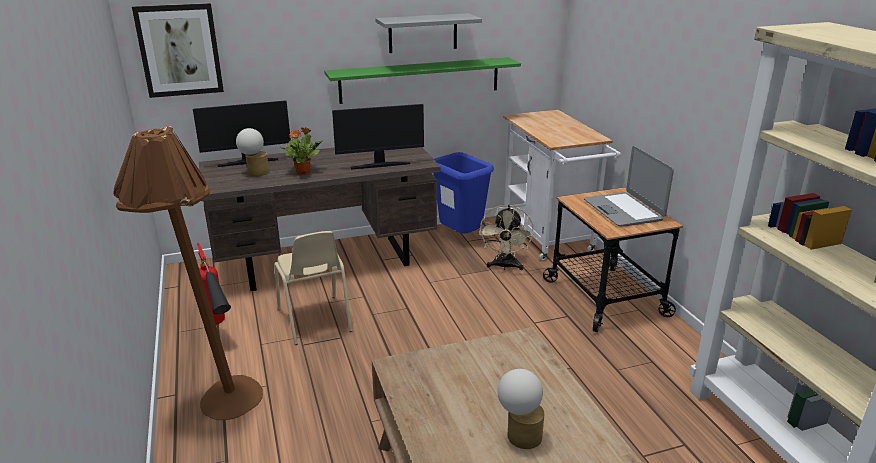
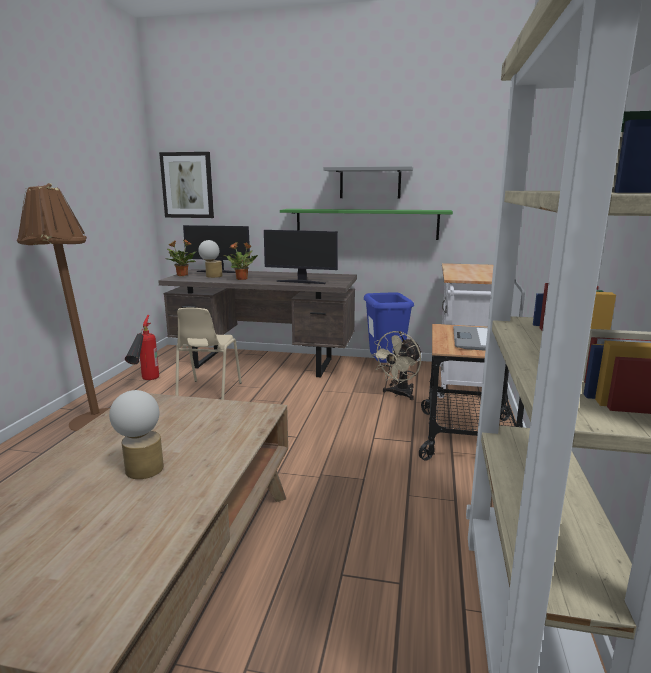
camera: 30 degrees right, 10 degrees down
none -> potted plant [166,239,196,276]

